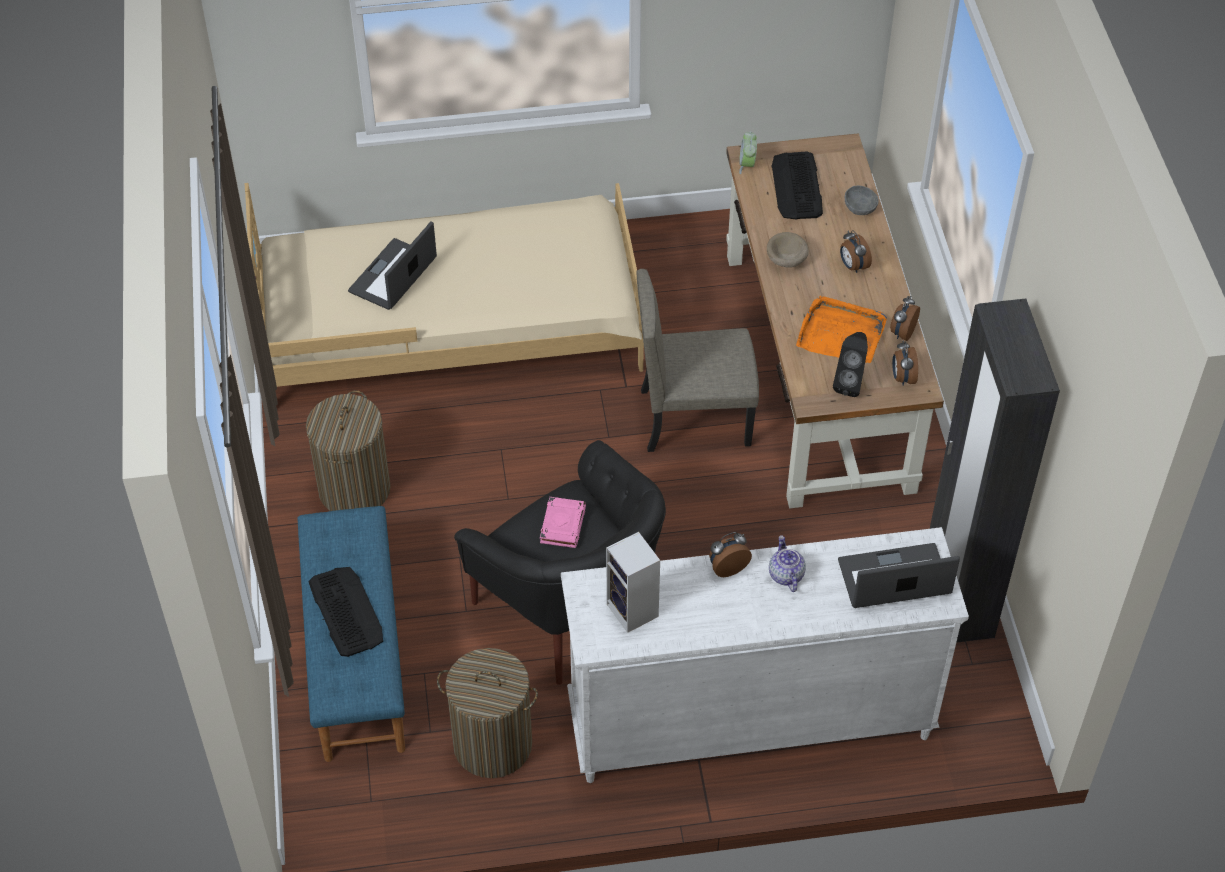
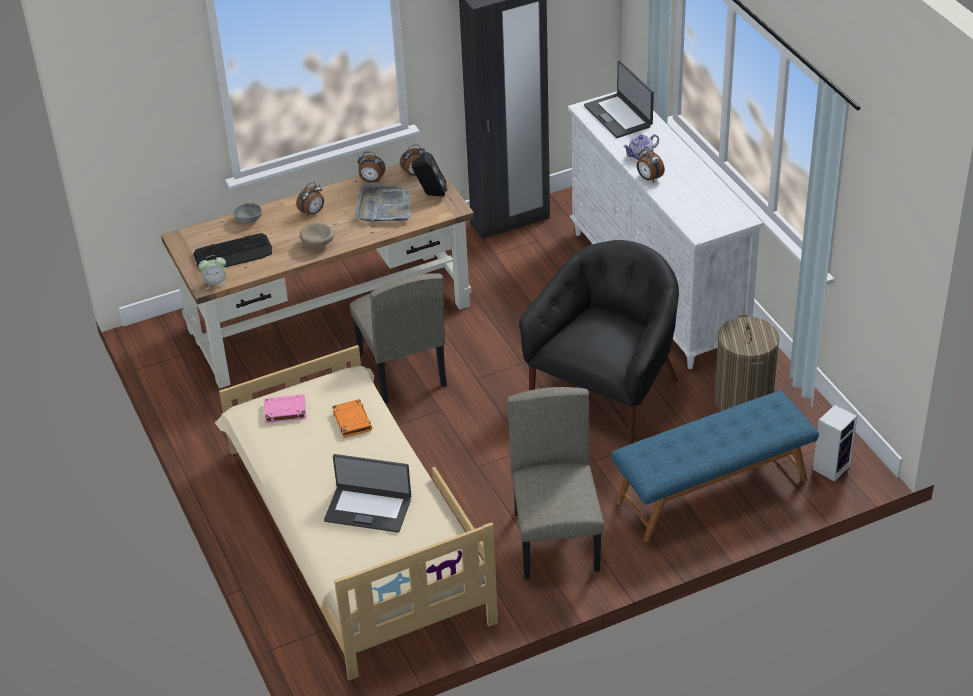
camera: 105 degrees left, 10 degrees down
laundry basket [306,390,391,511] -> beige chair [507,387,604,579]
keyboard [309,567,383,657] -> none
pink book [540,497,586,548] -> pink book moved to [264,394,306,423]
speaker [606,532,660,633] -> speaker moved to [813,405,857,482]
orange tray [796,296,887,363] -> grey tray [355,185,410,222]
none -> orange book [332,399,372,438]

